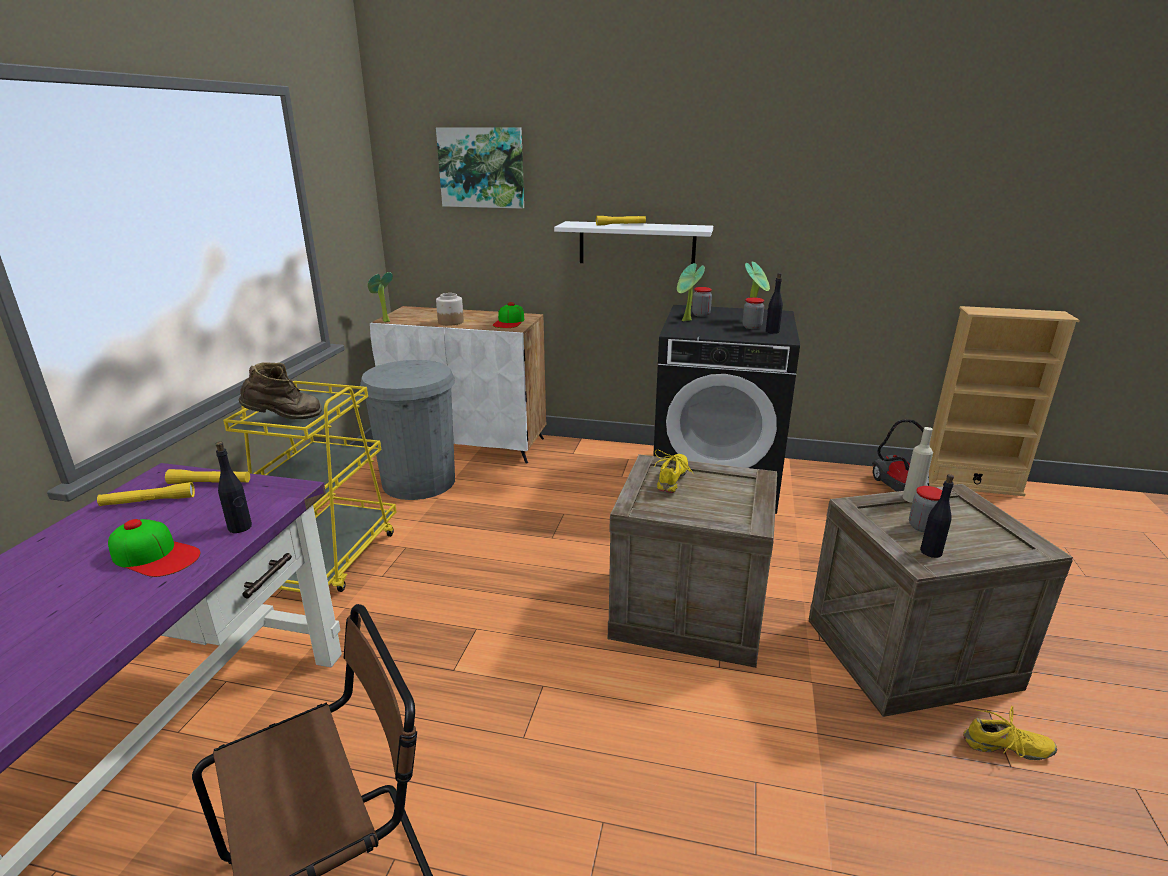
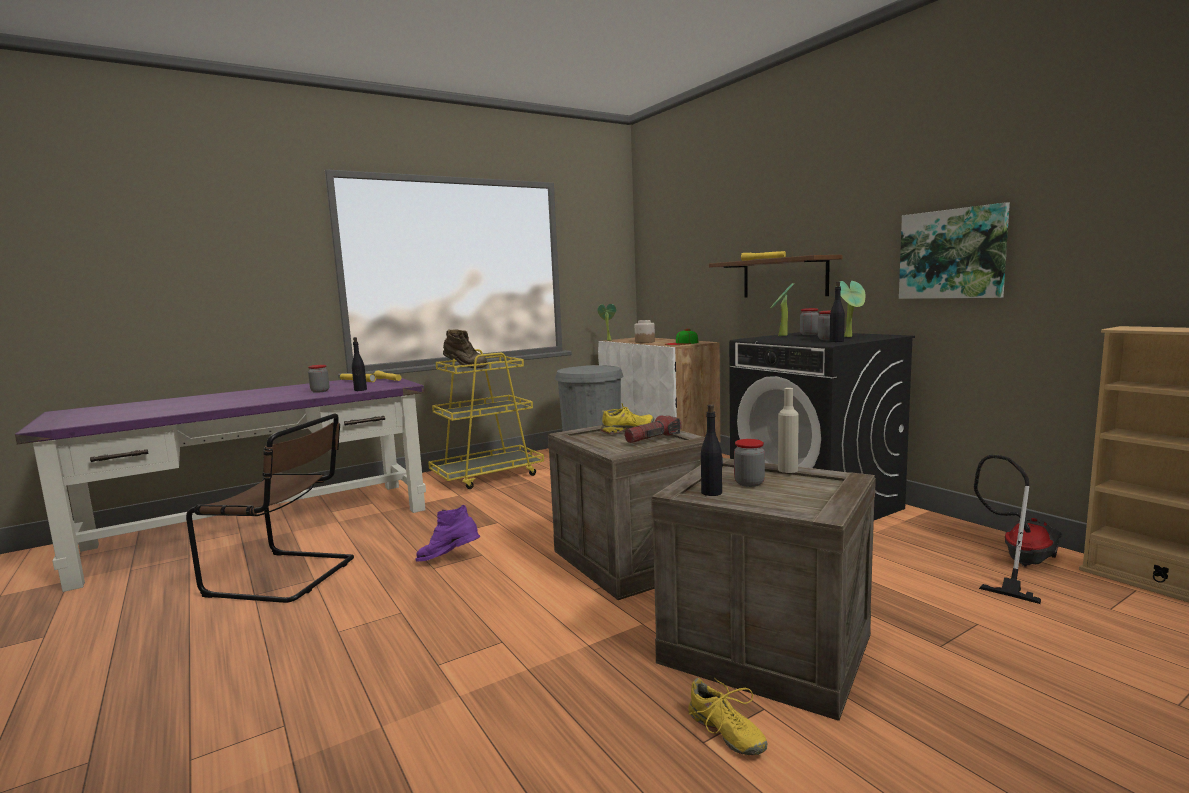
camera: 45 degrees right, 15 degrees down
cap [108,519,201,577] -> jar [308,365,329,393]
picture [436,127,524,209] -> picture moved to [899,202,1010,299]
white shelf [554,221,713,264] -> brown shelf [709,255,842,297]
none -> purple boot [415,505,480,562]
none -> flashlight [624,415,682,443]

